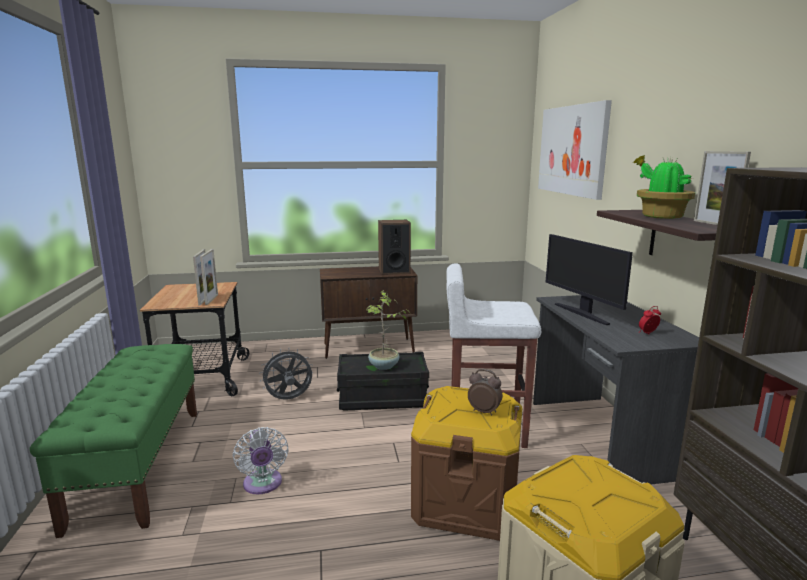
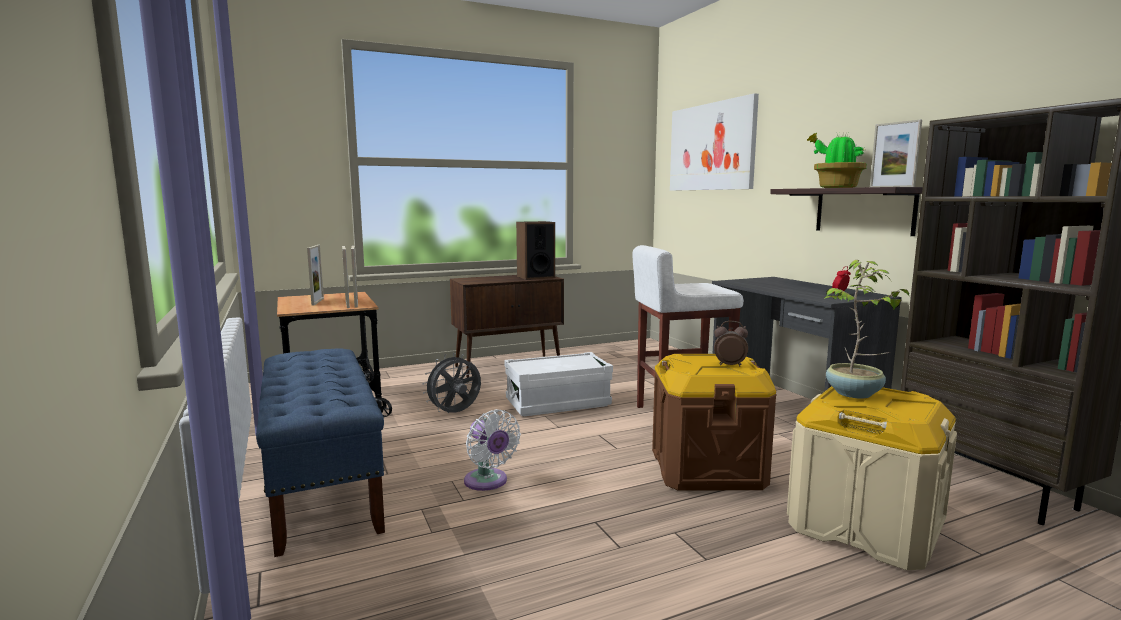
camera: 15 degrees left, 5 degrees down
green bench [30,344,197,538] -> blue bench [256,348,385,557]
black storage box [337,352,429,411] -> white storage box [505,352,613,416]
potted plant [367,290,408,370] -> potted plant moved to [824,260,909,398]
monitor [546,234,633,325] -> none
none -> picture frame [307,245,324,306]

